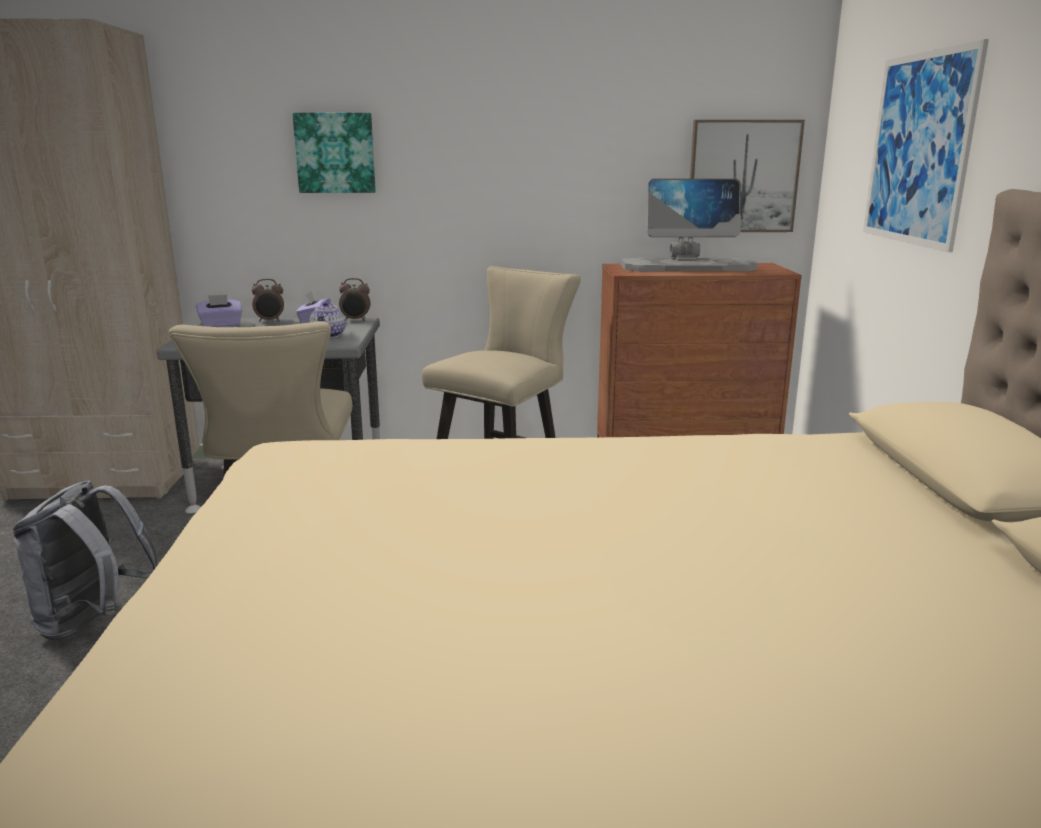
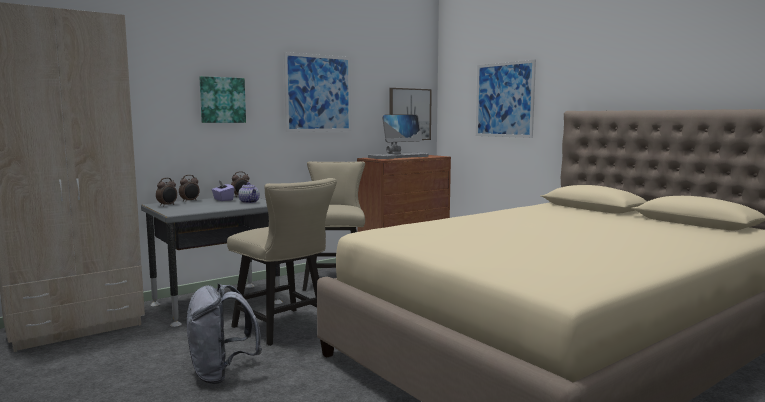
camera: 35 degrees left, 10 degrees down
purple tissue box [196,295,242,327] -> alarm clock [156,178,177,207]
none -> picture [284,52,351,132]

